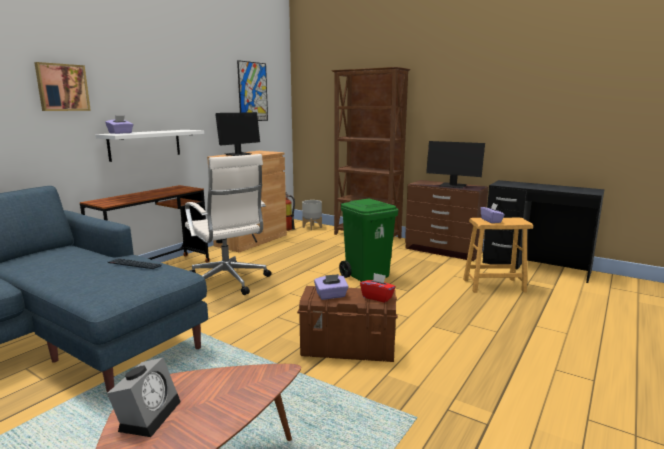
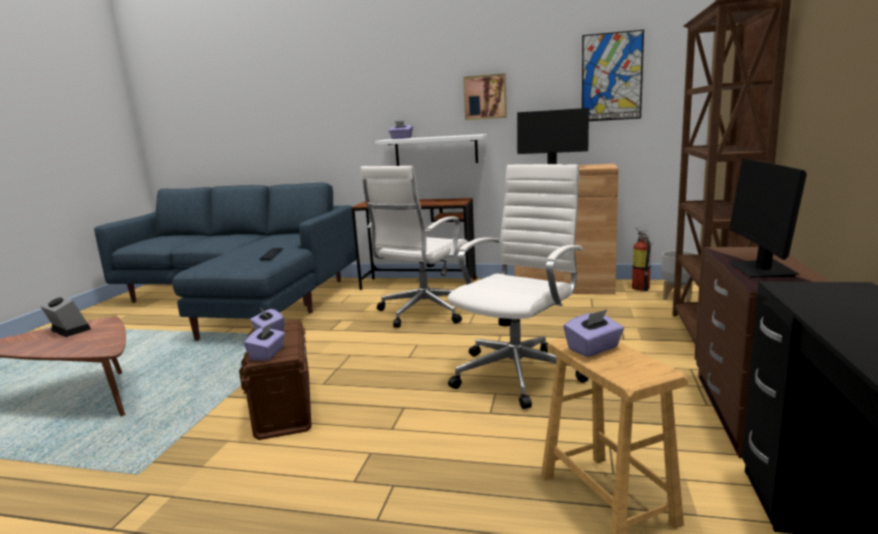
camera: 70 degrees right, 0 degrees up
picture [34,62,91,111] -> picture moved to [463,74,507,120]
alarm clock [107,358,181,437] -> alarm clock turned 135 degrees counterclockwise [40,296,91,337]
green trash can [339,199,398,282] -> white office chair [448,164,589,409]
red tissue box [360,273,396,303] -> purple tissue box [244,323,285,361]

